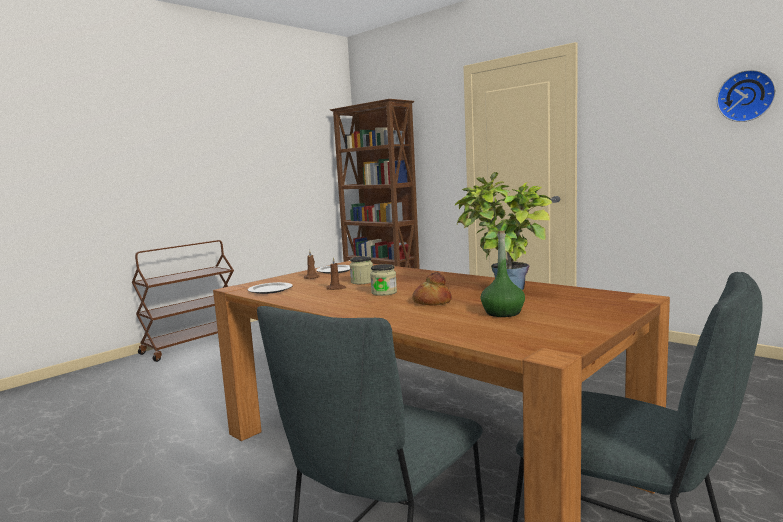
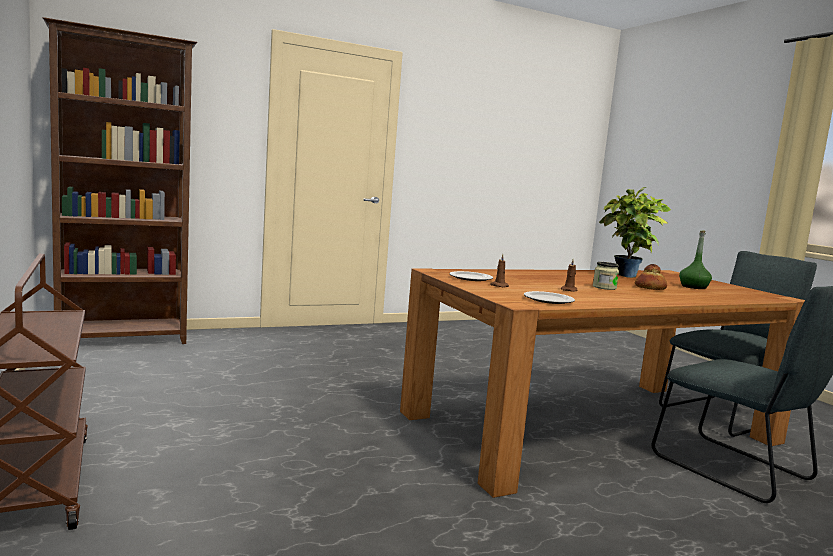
camera: 70 degrees left, 0 degrees up
jar [350,256,373,284] -> none
wall clock [717,70,776,122] -> none

